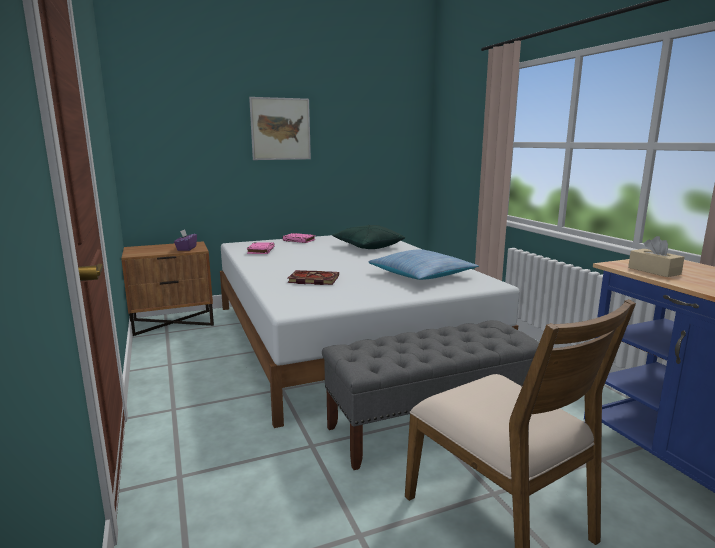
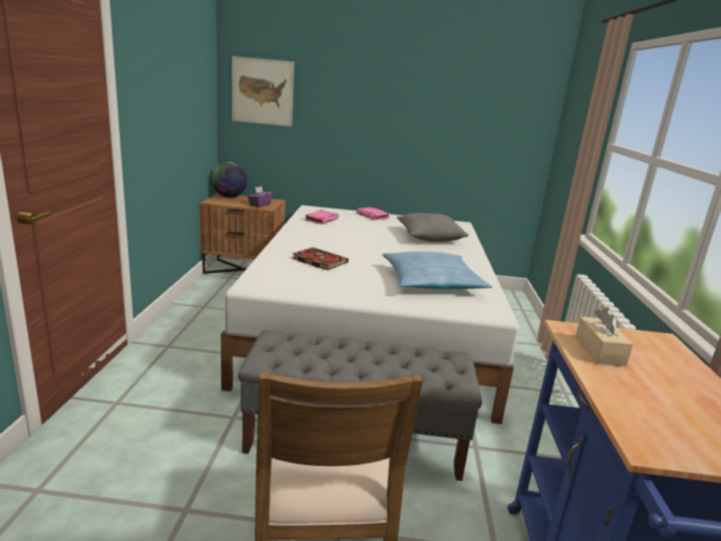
camera: 25 degrees right, 5 degrees up
picture [249,97,311,160] -> picture moved to [232,56,294,127]
green pillow [332,225,405,249] -> grey pillow [397,213,469,242]
none -> globe [211,162,247,198]

